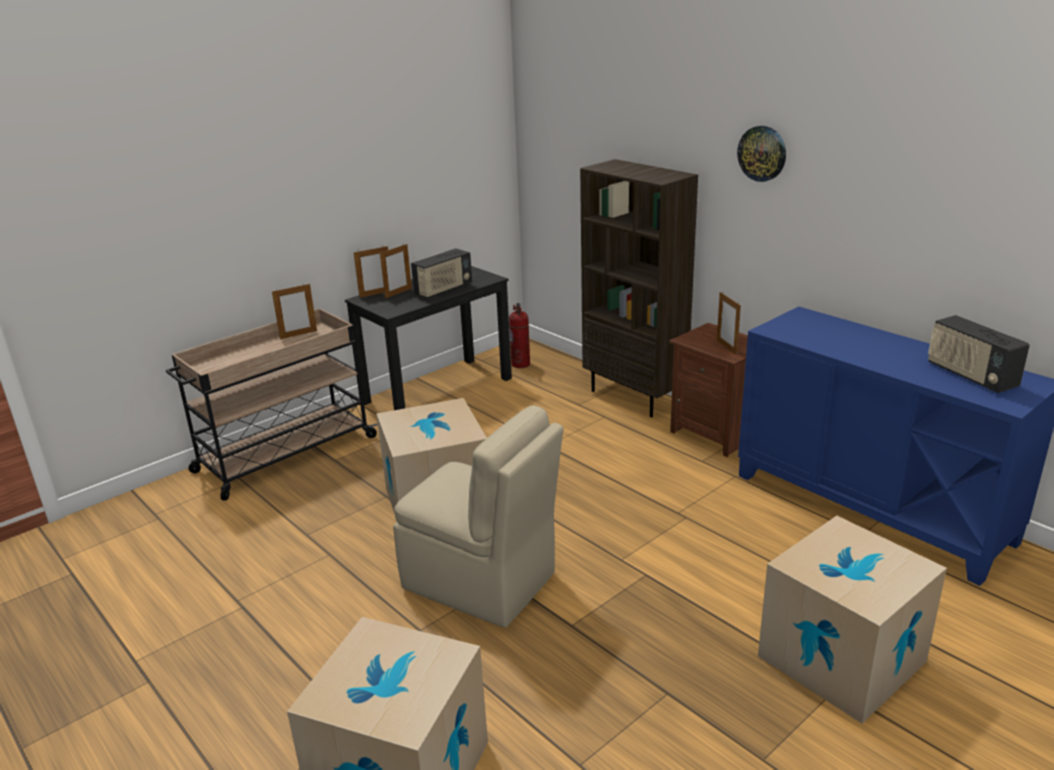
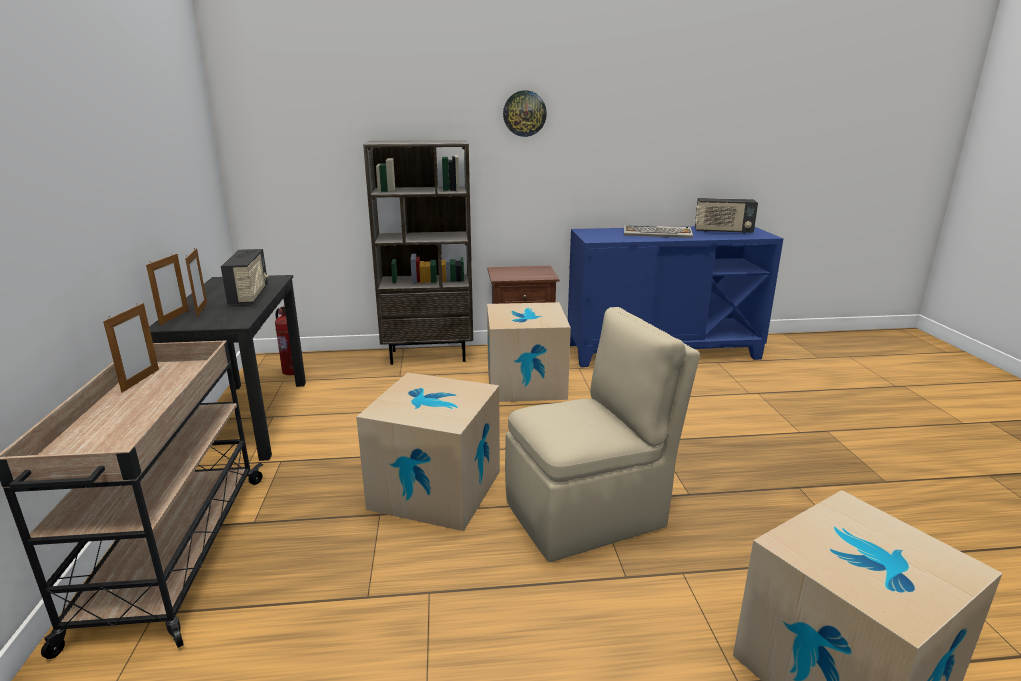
camera: 55 degrees left, 5 degrees down
picture frame [717,292,741,356] -> none
cardboard box [758,516,947,723] -> cardboard box moved to [487,302,571,402]
none -> keyboard [624,225,693,238]

